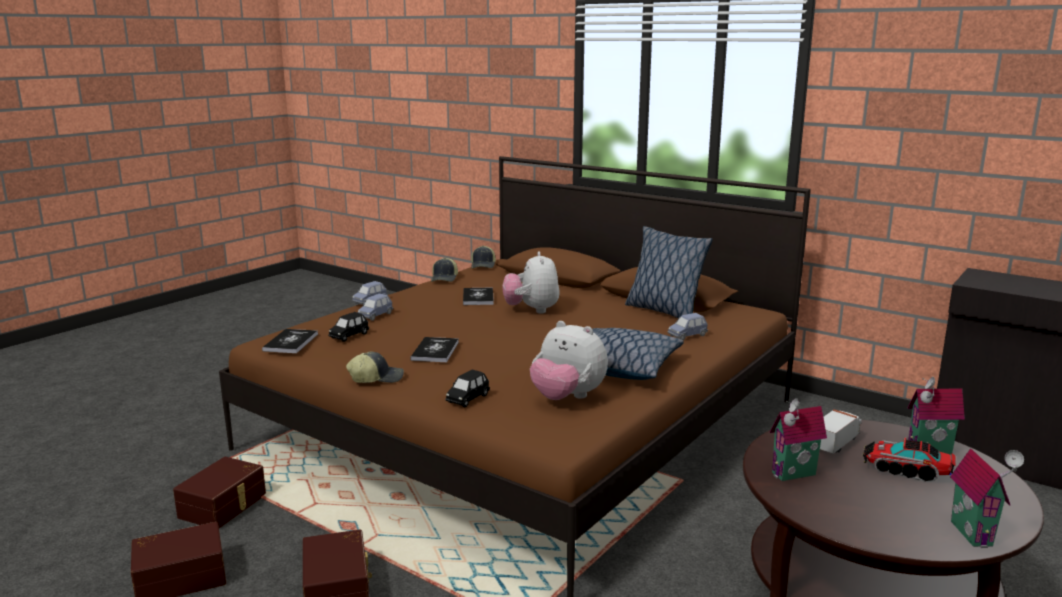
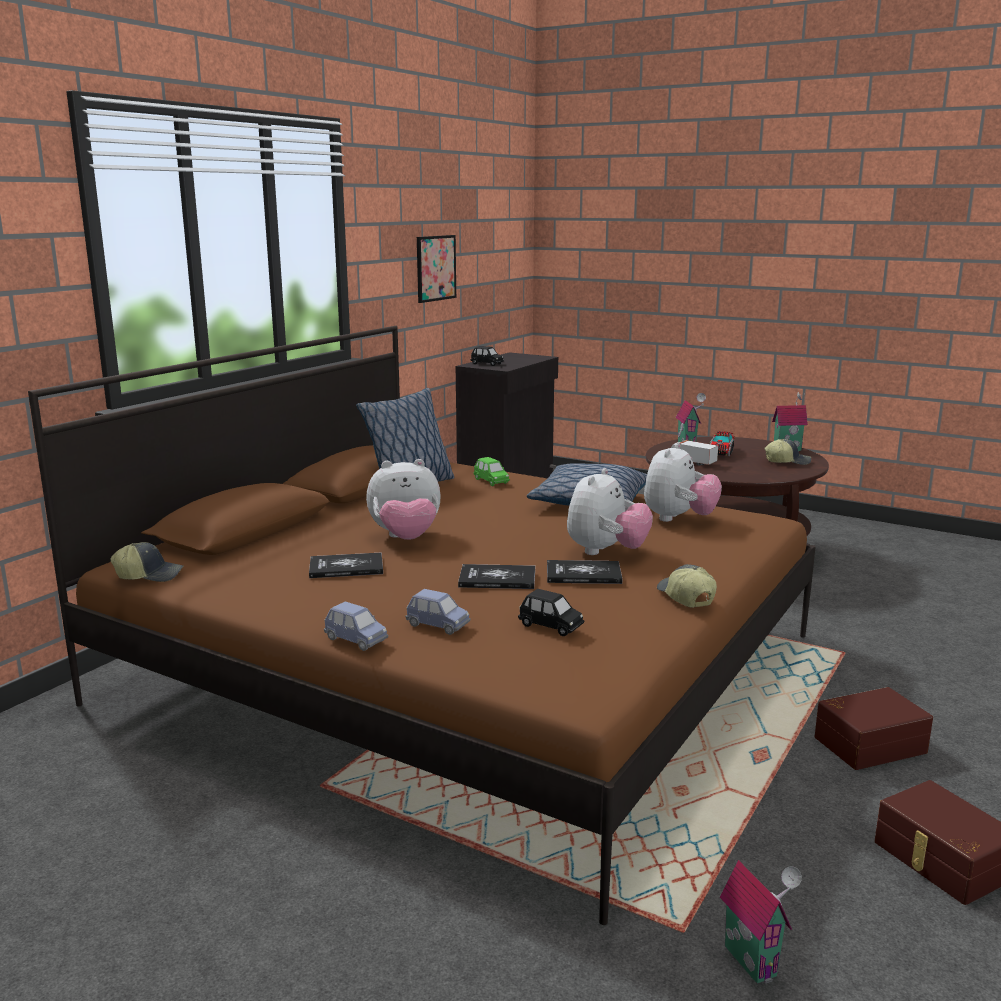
camera: 95 degrees left, 0 degrees up
brown storage box [173,457,266,528] -> none
book [262,329,318,353] -> book moved to [458,564,535,589]
cap [431,257,458,282] -> cap moved to [764,439,811,465]
black toy car [445,369,490,407] -> black toy car moved to [470,346,504,366]
blue toy car [667,313,708,340] -> green toy car [473,457,510,486]
toy house [769,398,827,481] -> toy house moved to [720,860,802,984]
none -> picture [417,235,456,303]
none -> plush toy [567,468,653,555]

